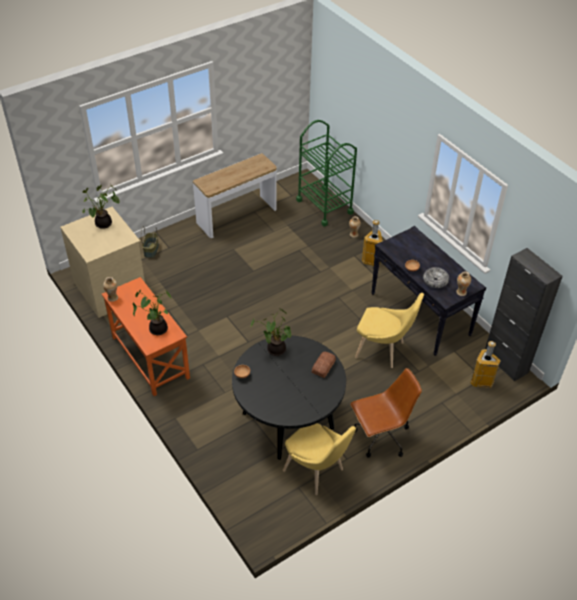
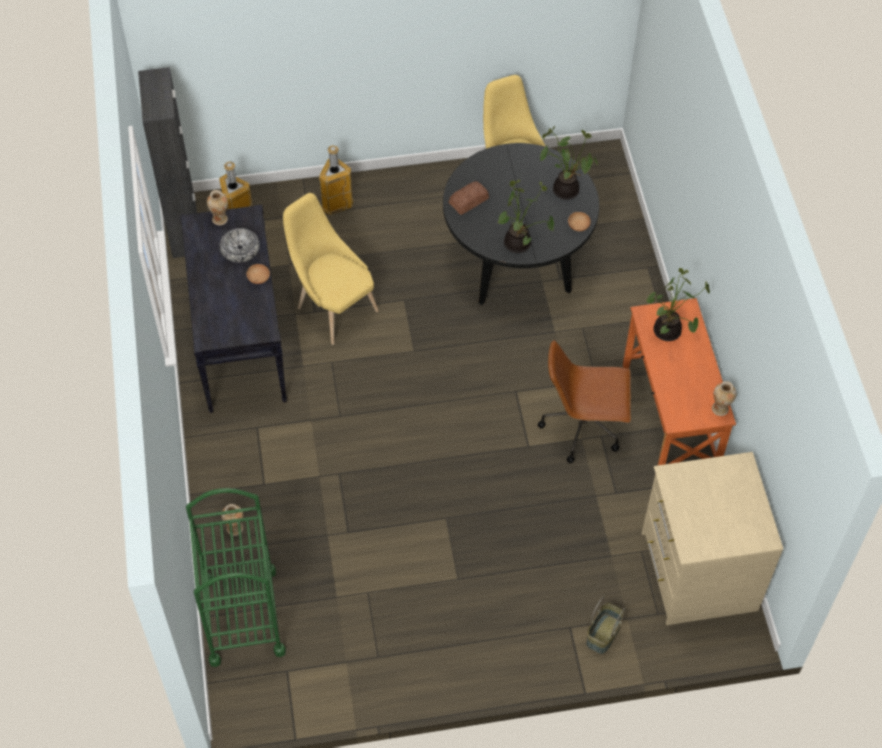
camera: 155 degrees left, 10 degrees up
potted plant [82,183,120,229] -> potted plant moved to [540,126,598,200]
console table [193,153,277,238] -> none
brown office chair [350,368,422,458] -> brown office chair moved to [538,340,631,463]
trash can [362,220,383,266] -> trash can moved to [319,145,353,215]

